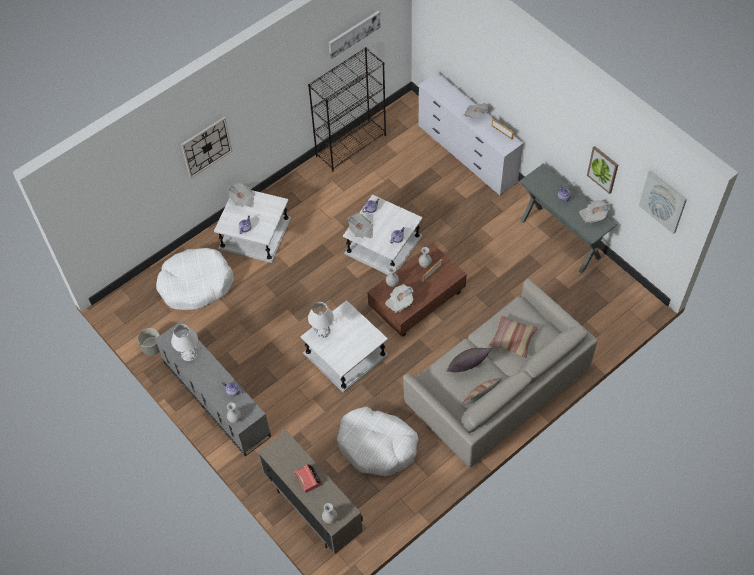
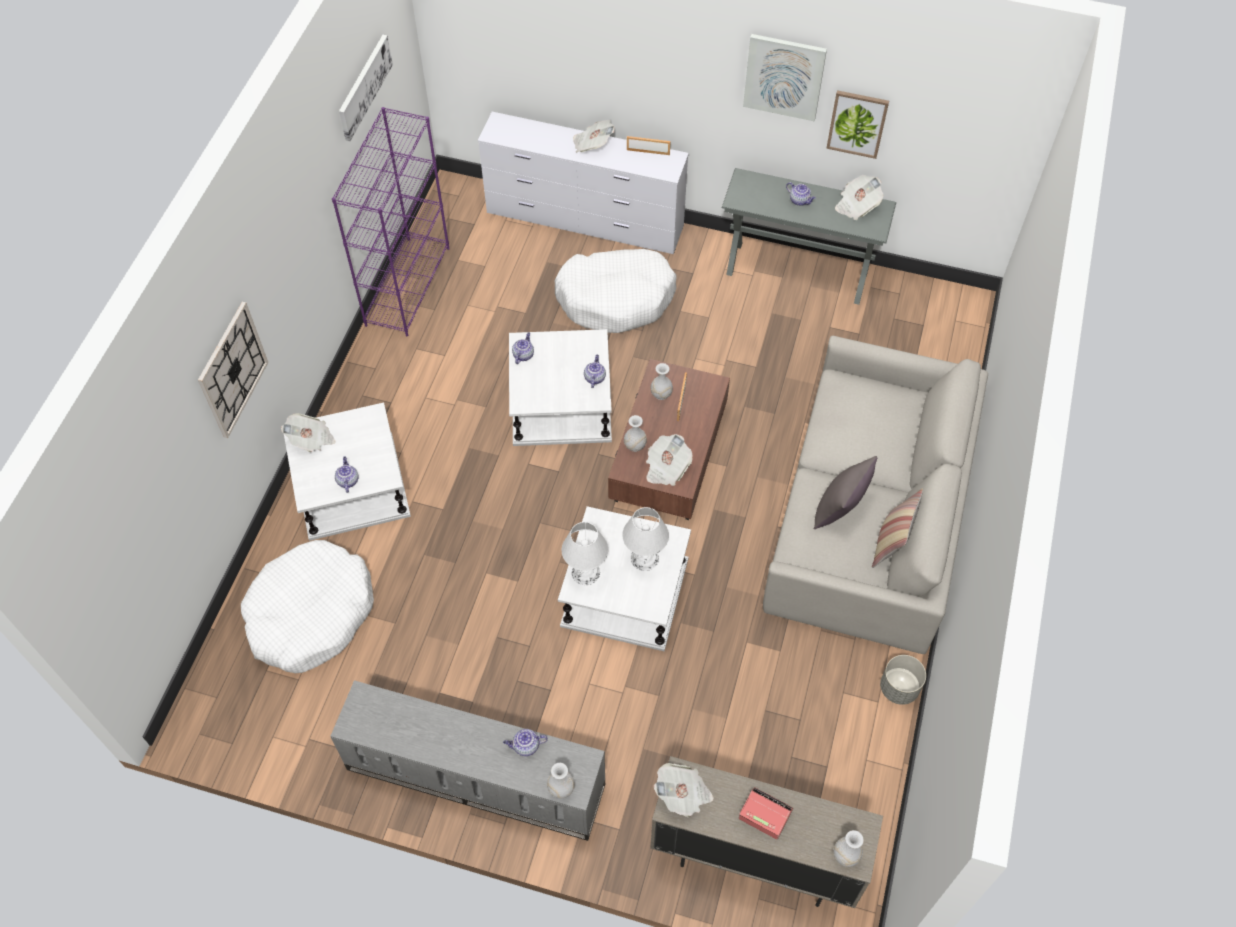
camera: 35 degrees left, 0 degrees up
grey planter [138,328,160,355] -> grey planter moved to [880,655,926,705]
white table lamp [171,324,198,361] -> white table lamp moved to [622,507,669,571]
black bookcase [308,47,386,172] -> purple bookcase [332,107,449,336]
white dog bed [337,407,419,476] -> white dog bed moved to [555,249,677,333]
newspaper [348,213,373,238] -> newspaper moved to [654,763,714,817]
pillow [489,316,538,358] -> none
picture [639,170,687,234] -> picture moved to [743,34,827,121]

